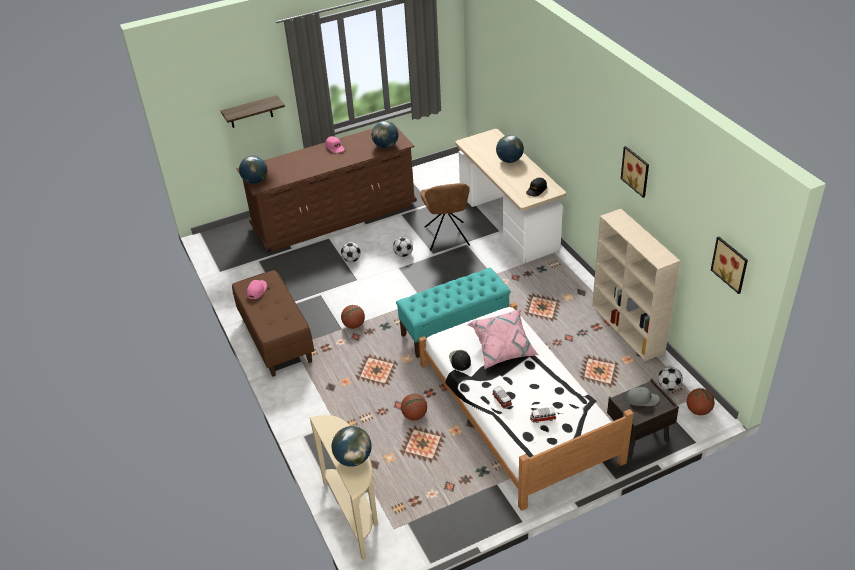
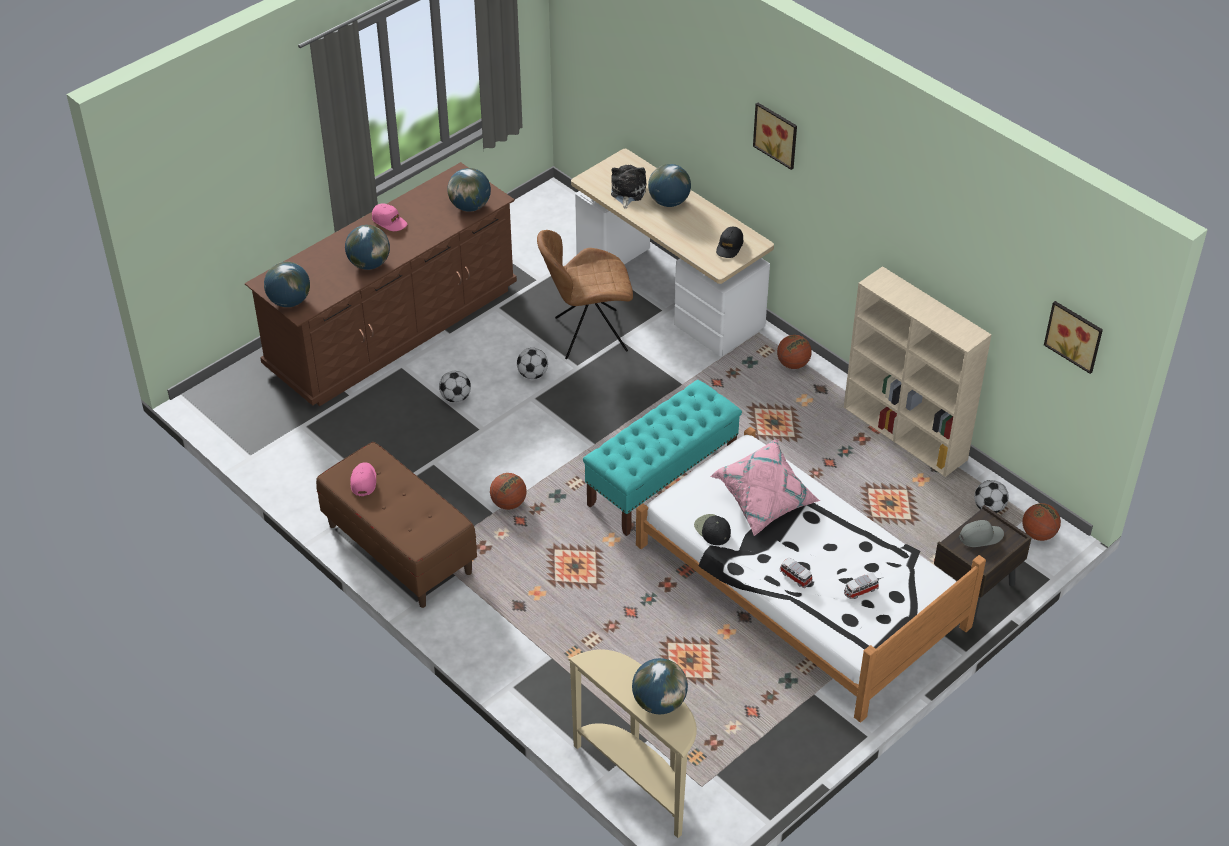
camera: 20 degrees left, 5 degrees up
shelf [221,95,285,128] -> none
basketball [401,394,427,420] -> basketball moved to [777,335,812,369]
brown chair [420,183,470,251] -> brown chair turned 105 degrees clockwise [537,230,633,359]
picture [621,146,649,198] -> picture moved to [753,103,797,170]
none -> globe [345,225,390,270]
none -> plush toy [611,165,646,209]

